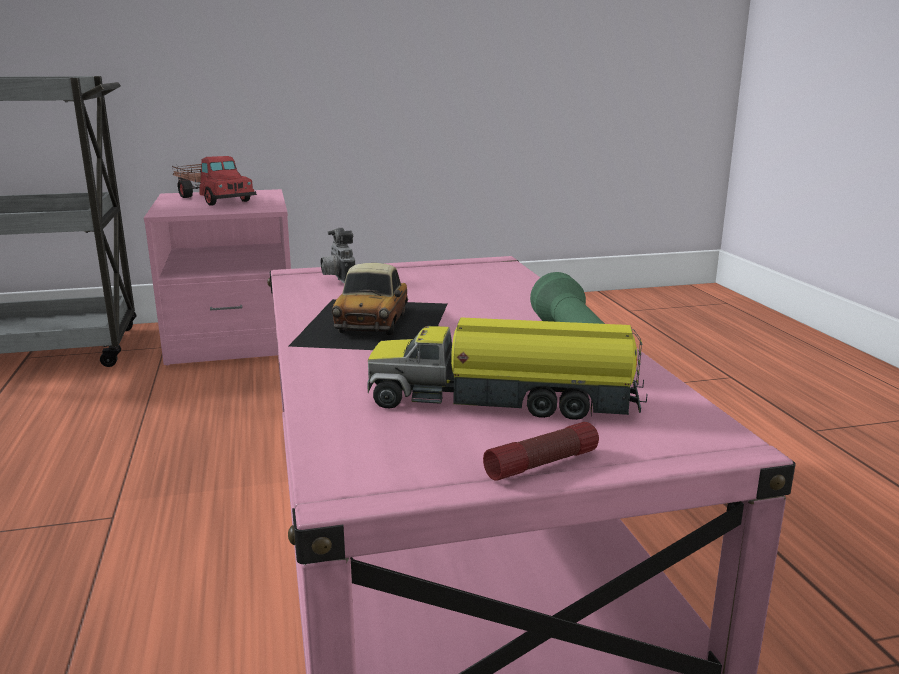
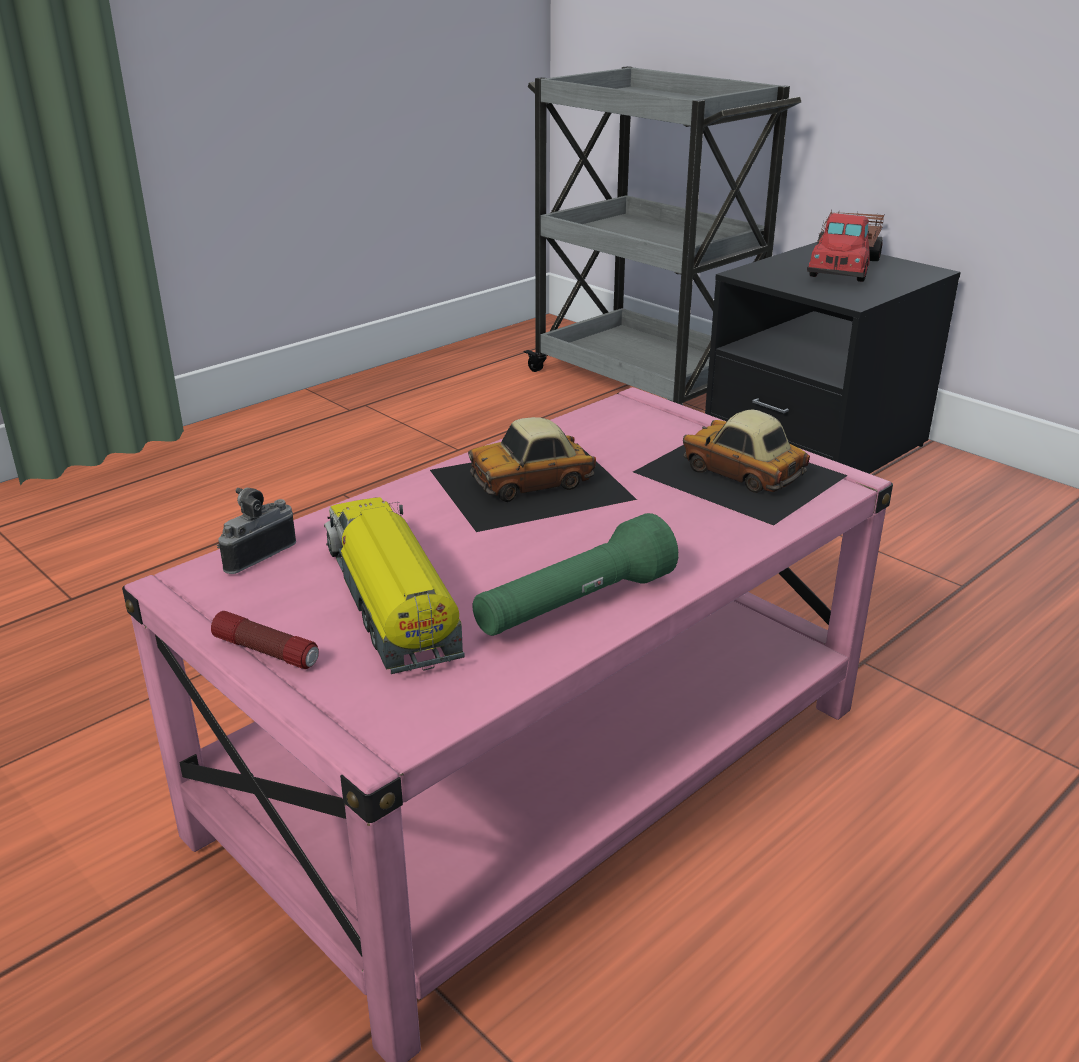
camera: 60 degrees right, 10 degrees up
pink nightstand [144,189,291,366] -> black nightstand [705,242,961,474]
camera [321,228,355,284] -> camera moved to [217,488,296,574]
none -> toy car [633,409,848,526]

